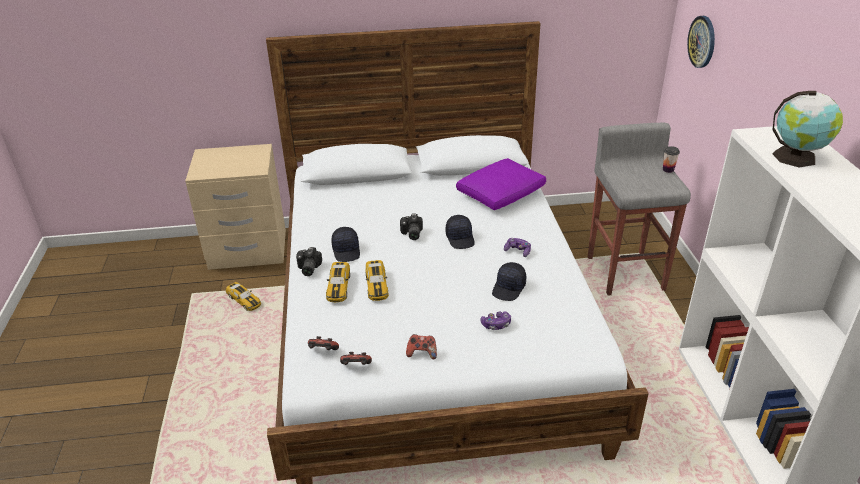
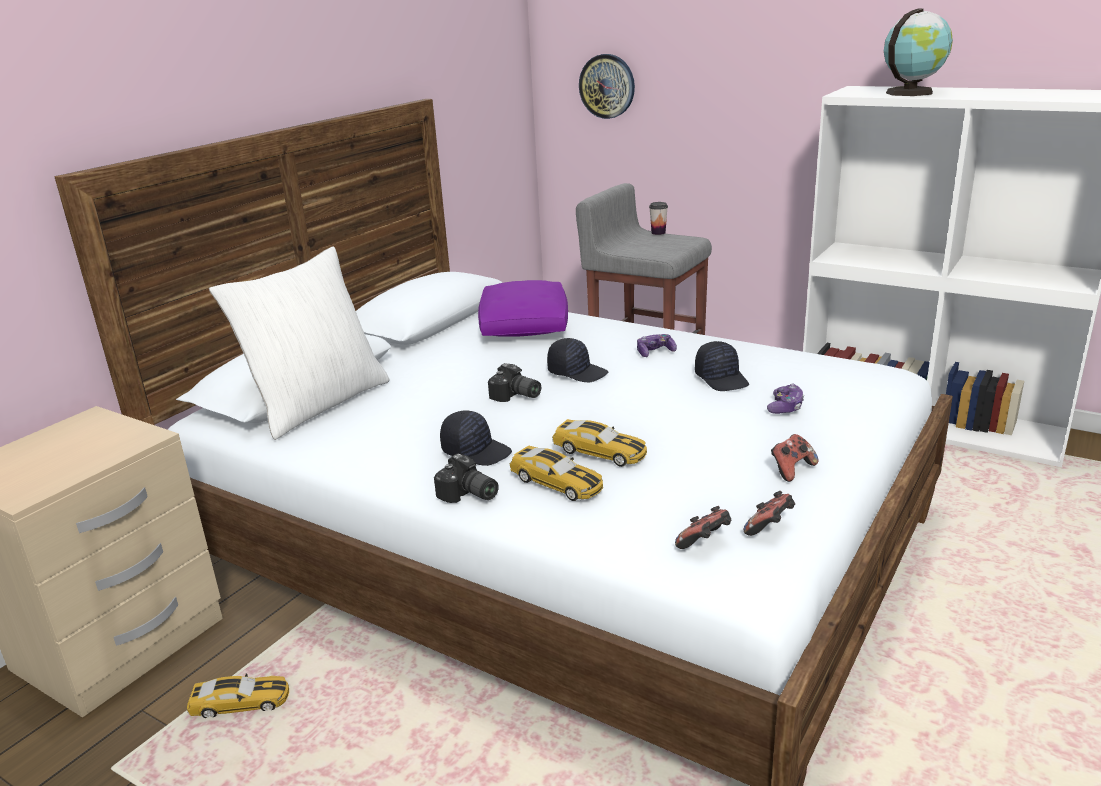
camera: 50 degrees left, 10 degrees down
none -> white pillow [209,246,390,440]

